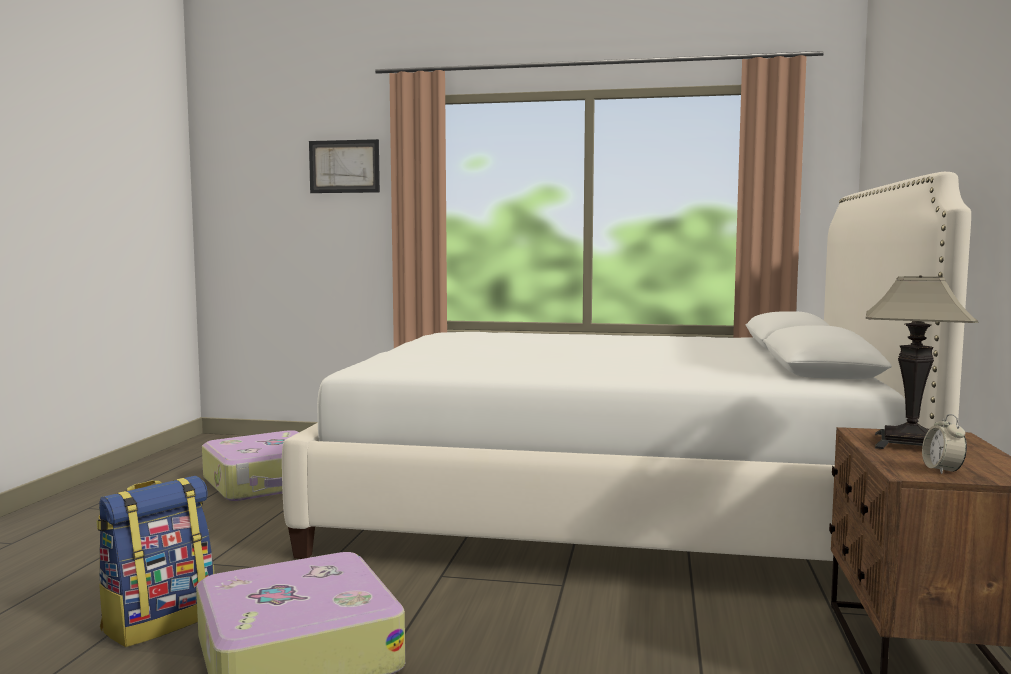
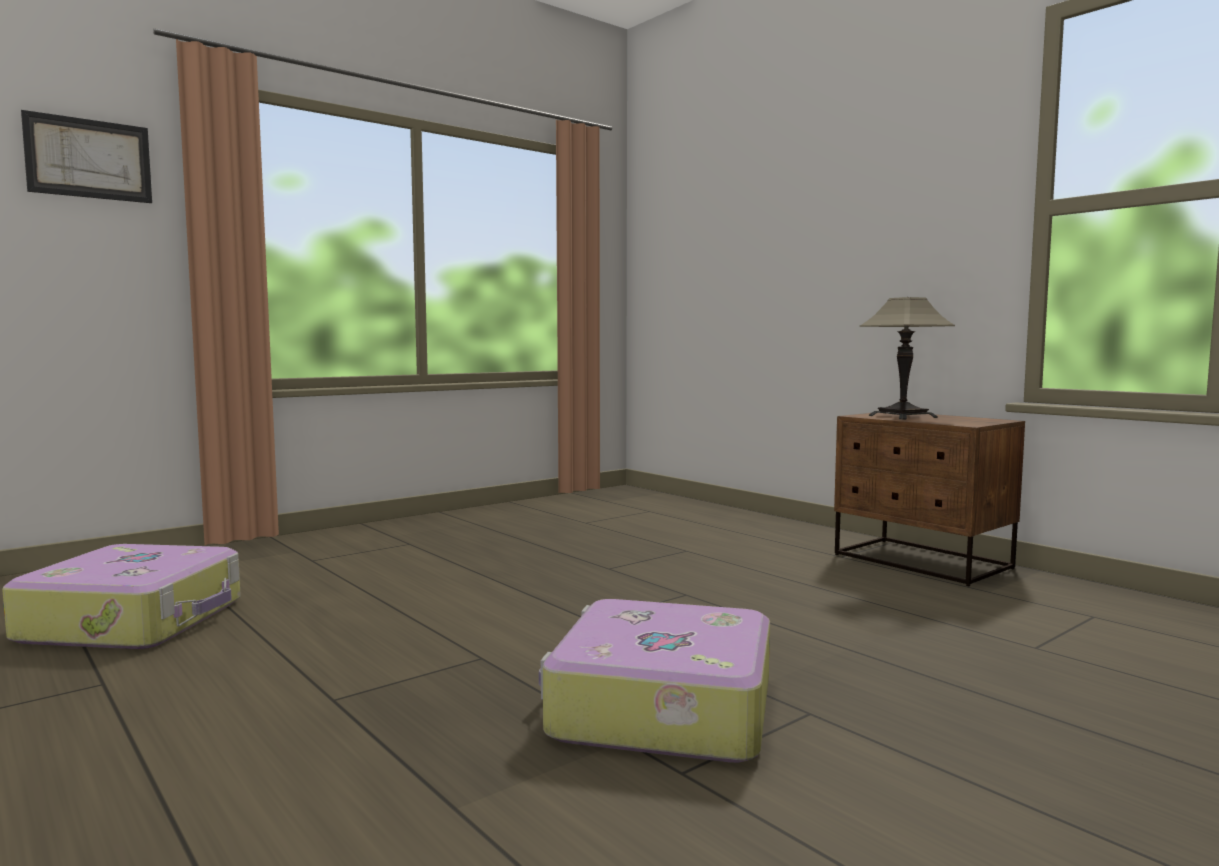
camera: 50 degrees left, 0 degrees up
backpack [96,476,215,647] -> none
white bed [282,172,971,561] -> none
alarm clock [922,414,967,474] -> none

